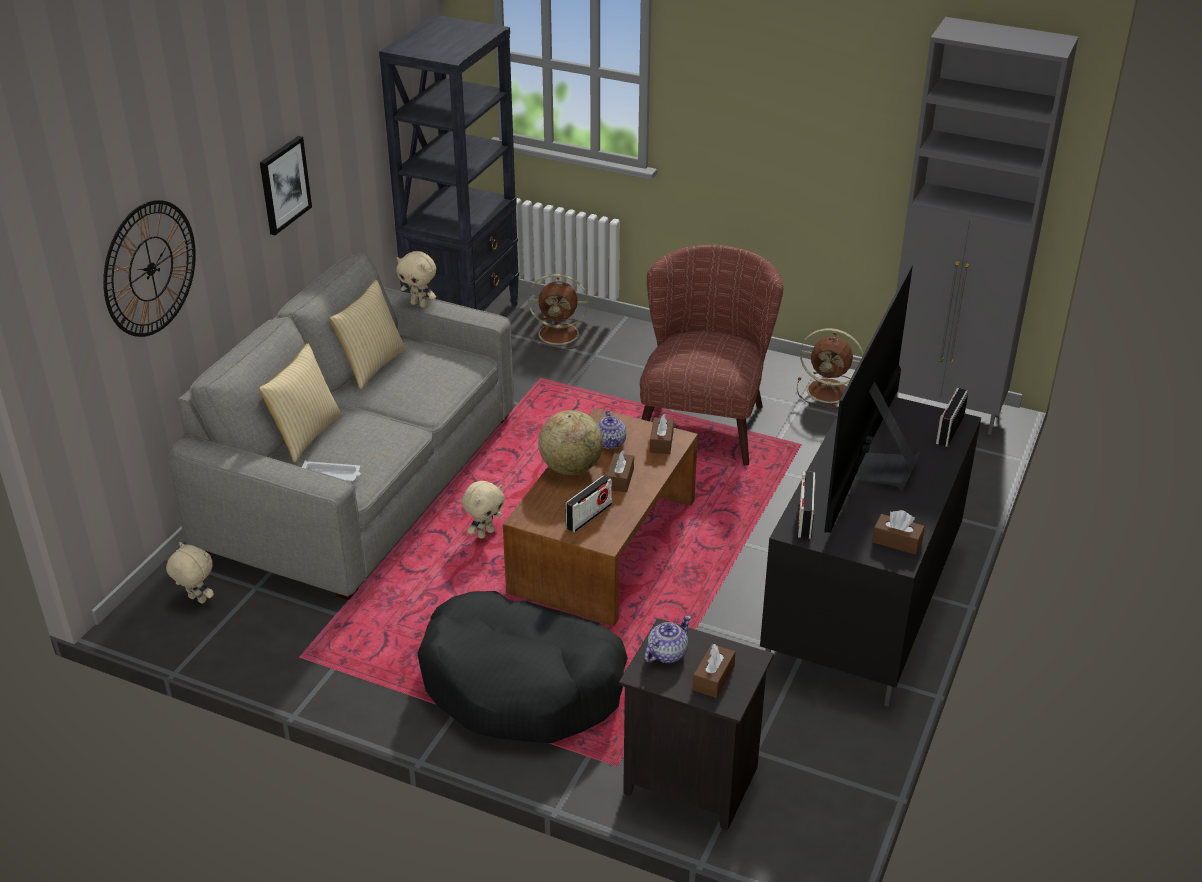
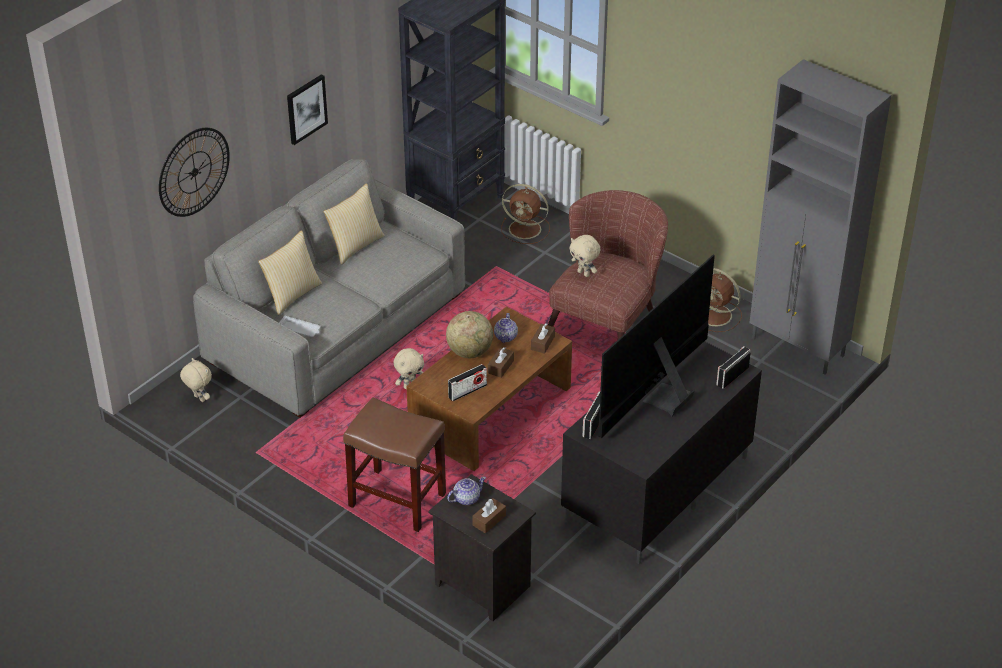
camera: 15 degrees right, 5 degrees up
beige plush toy [397,251,436,308] -> beige plush toy moved to [570,235,600,277]
black dog bed [417,591,628,743] -> brown stool [343,397,446,532]
brown tissue box [872,510,925,555] -> none

